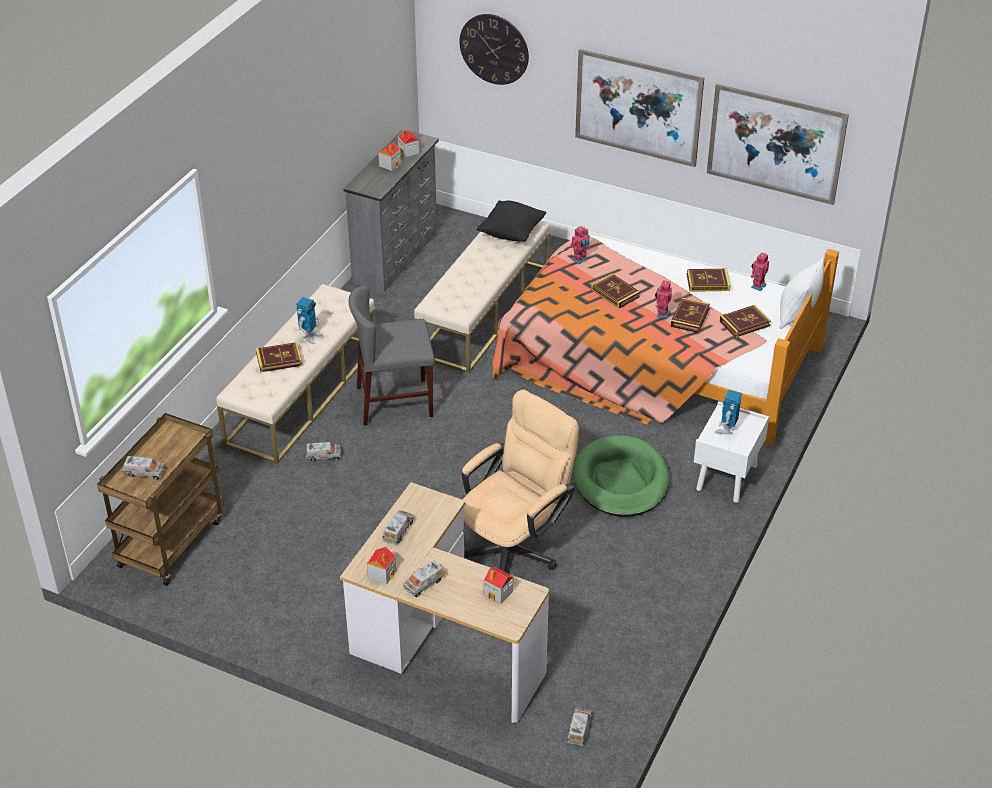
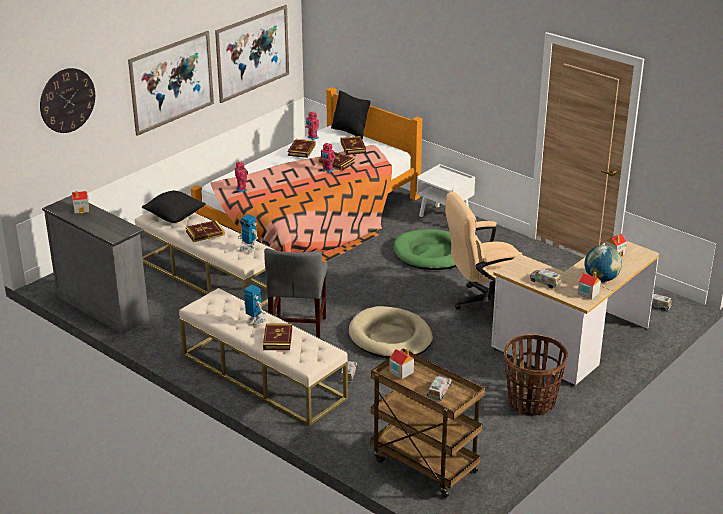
camera: 75 degrees left, 10 degrees down
toy house [378,142,401,171] -> toy house moved to [389,349,414,379]
toy truck [403,560,445,597] -> globe [585,245,622,282]
beige office chair [462,390,579,572] -> beige office chair turned 75 degrees counterclockwise [445,192,522,311]
book [591,274,640,308] -> book moved to [186,220,225,242]
toy robot [714,390,742,434] -> toy robot moved to [238,214,258,255]
white pillow [779,258,824,329] -> black pillow [331,90,371,139]
none -> beige dog bed [349,306,433,359]
none -> basket [503,334,568,416]

